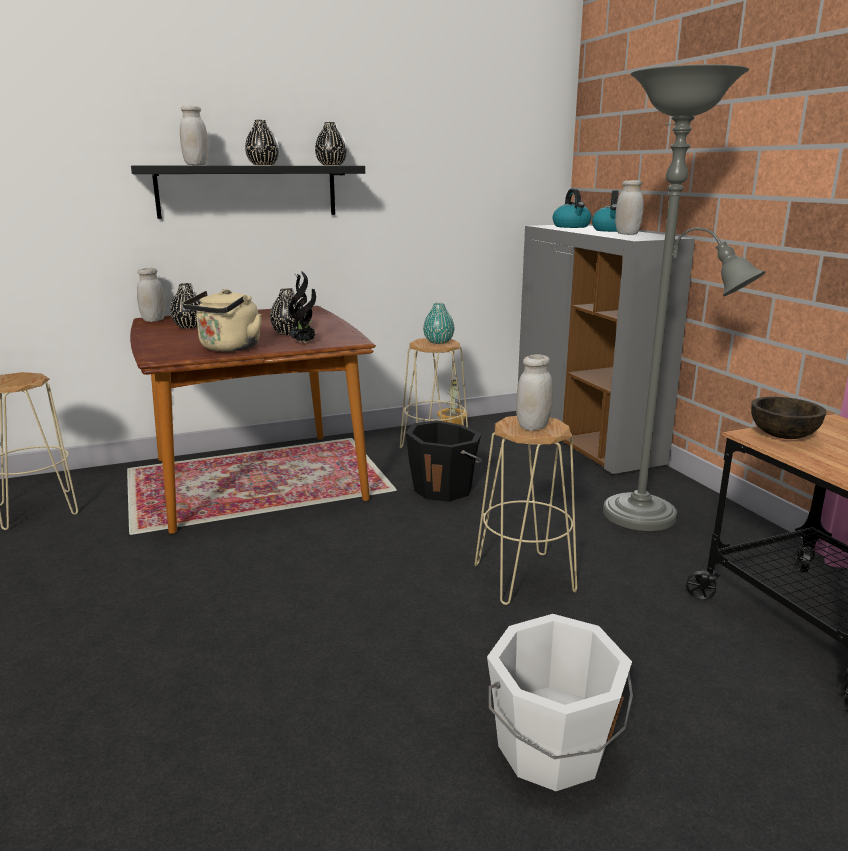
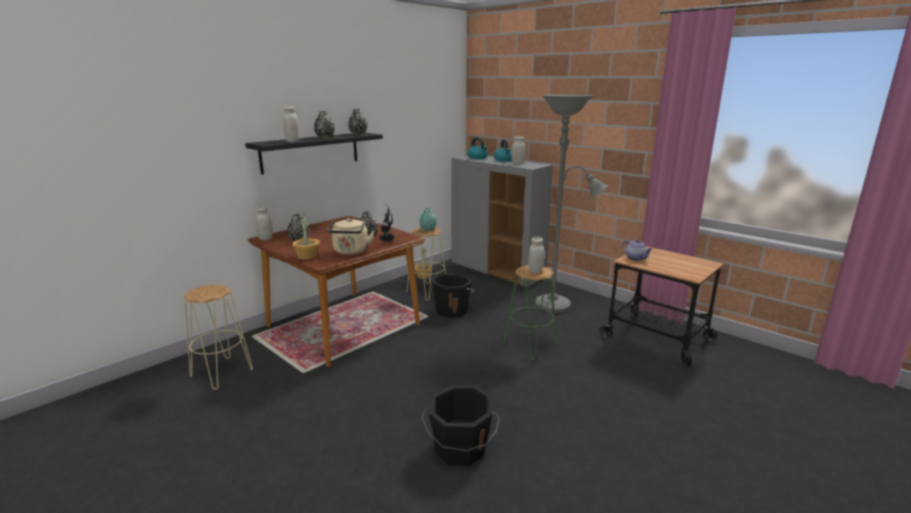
camera: 25 degrees left, 0 degrees up
beige stool [474,416,577,605] -> green stool [503,265,557,360]
white bucket [487,614,633,791] -> none
brown bowl [751,397,826,439] -> teapot [622,240,652,261]
none -> potted plant [292,214,320,260]
none -> black bucket [421,385,500,465]

